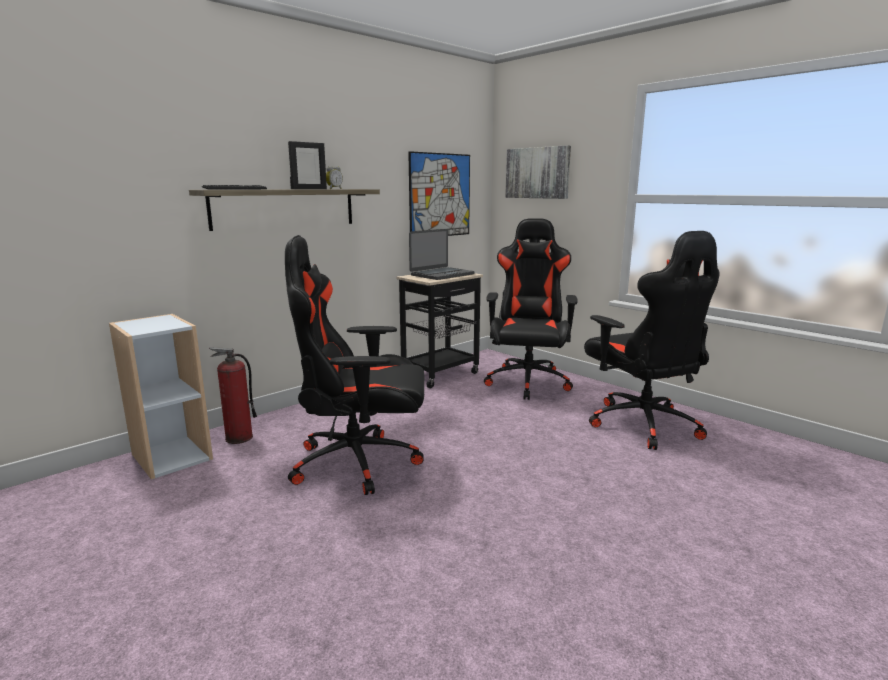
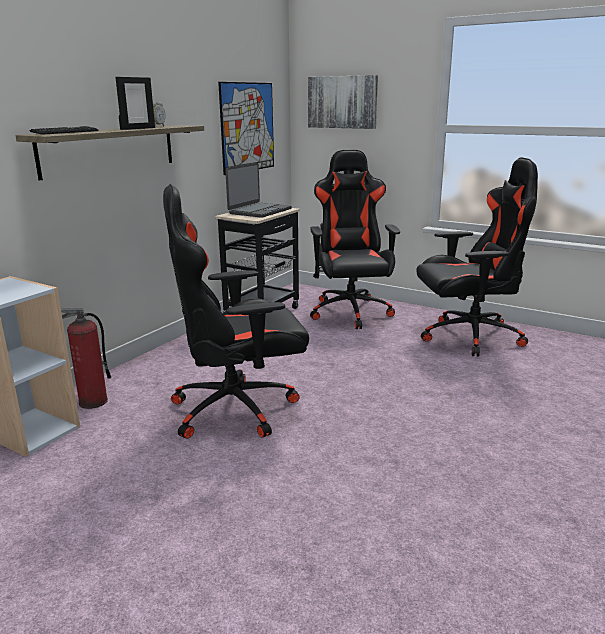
camera: 15 degrees left, 5 degrees up
black office chair [584,231,720,450] -> black office chair turned 60 degrees counterclockwise [416,157,538,357]

